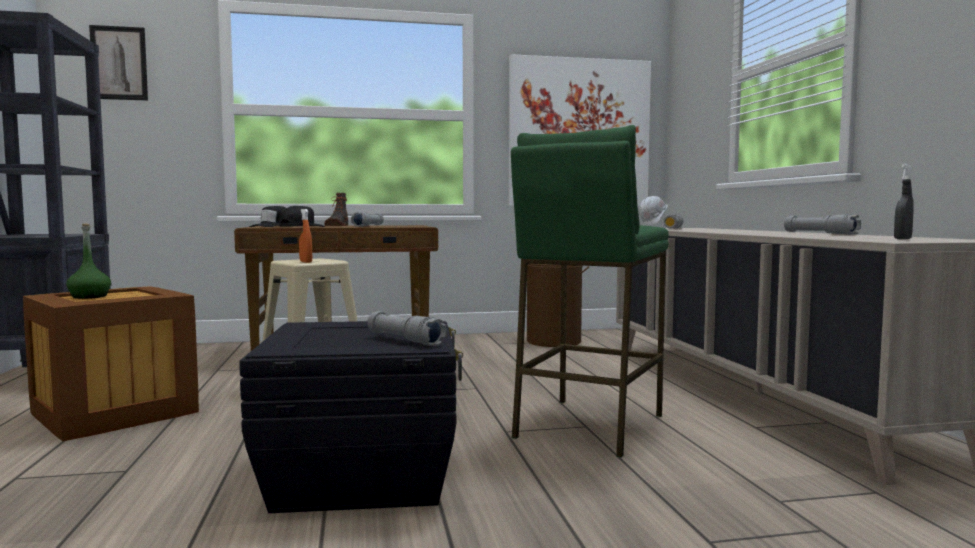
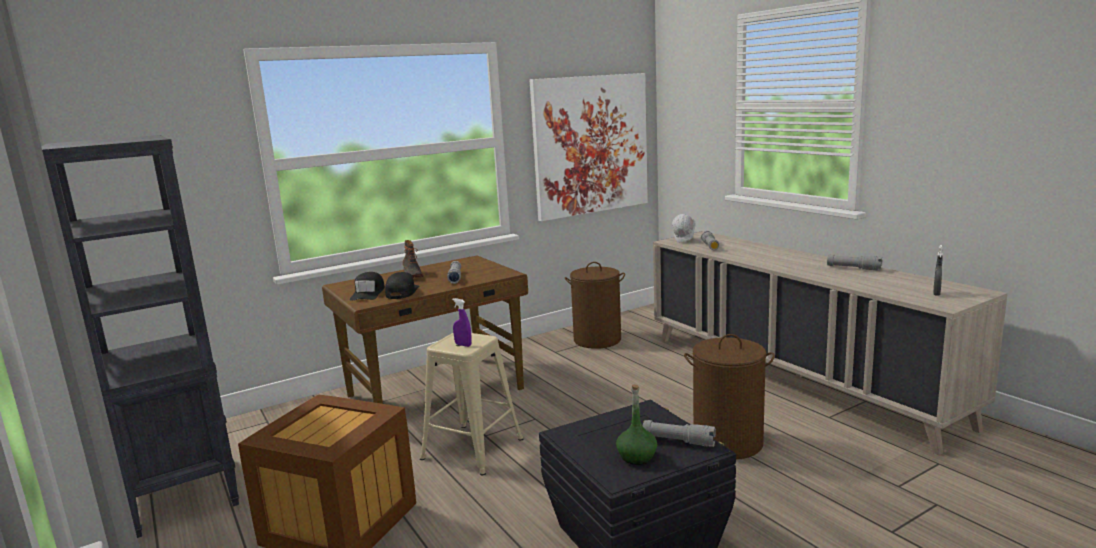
camera: 20 degrees left, 10 degrees up
green bottle [66,224,111,299] -> green bottle moved to [616,384,657,465]
picture [89,25,148,101] -> none
orange spray bottle [299,209,312,263] -> purple spray bottle [452,298,472,347]
green stool [511,125,669,458] -> brown laundry basket [684,334,775,459]

